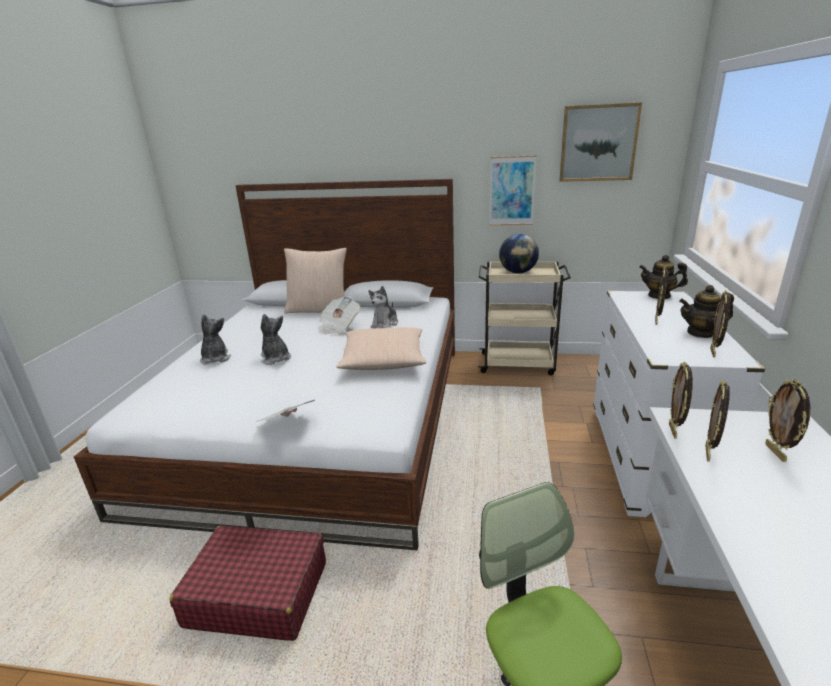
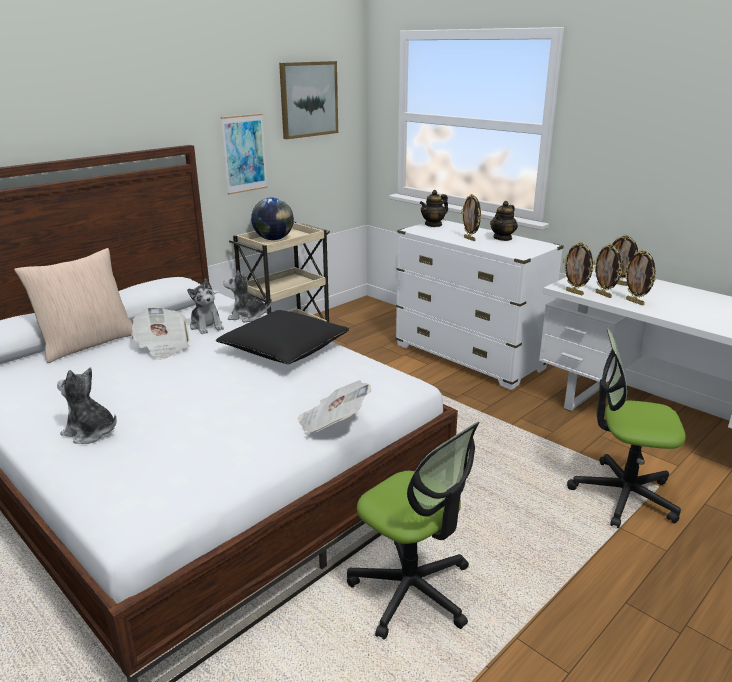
camera: 55 degrees left, 0 degrees up
red suitcase [170,526,326,641] -> office chair [347,422,480,640]
plush toy [261,314,291,365] -> plush toy moved to [223,271,272,322]
beige pillow [336,327,426,370] -> black pillow [216,310,350,364]
picture frame [710,290,731,358] -> picture frame moved to [624,249,656,305]

